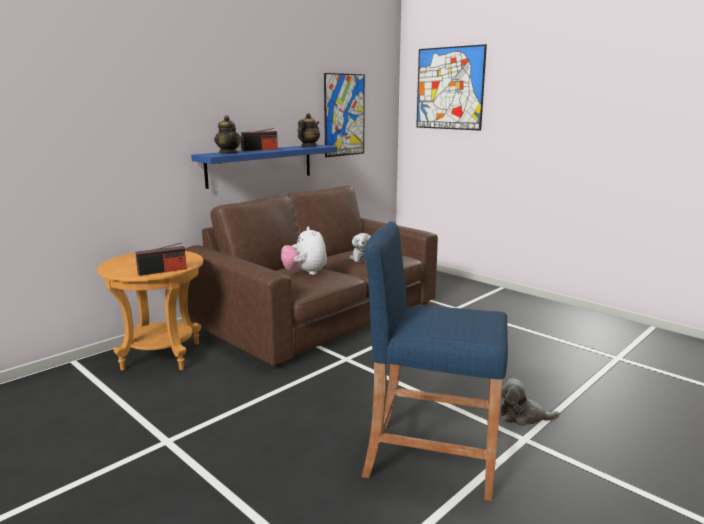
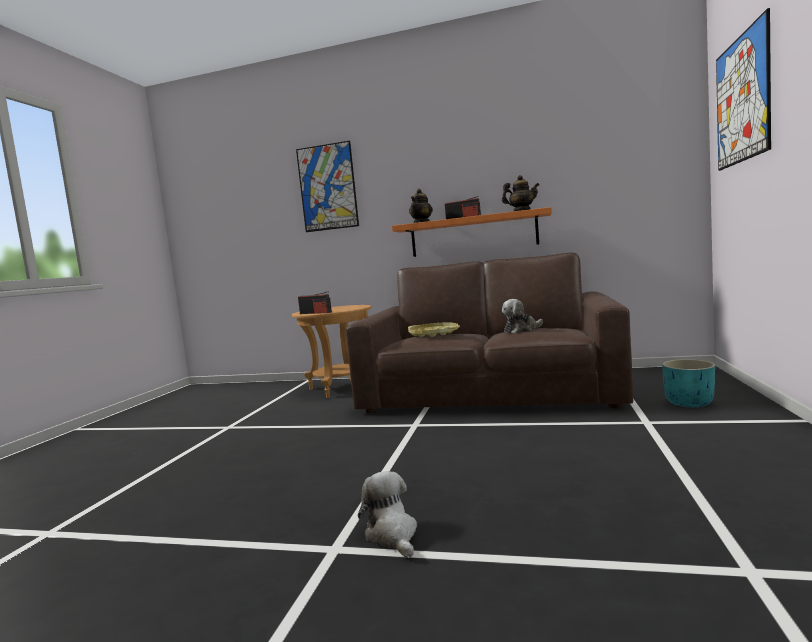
camera: 60 degrees right, 10 degrees down
blue shelf [191,145,337,189] -> orange shelf [392,207,552,257]
plush toy [281,227,327,275] -> yellow tray [408,323,460,337]
picture [324,73,365,157] -> picture moved to [296,140,359,232]
blue stool [361,221,508,501] -> none
none -> turquoise planter [662,359,715,407]

